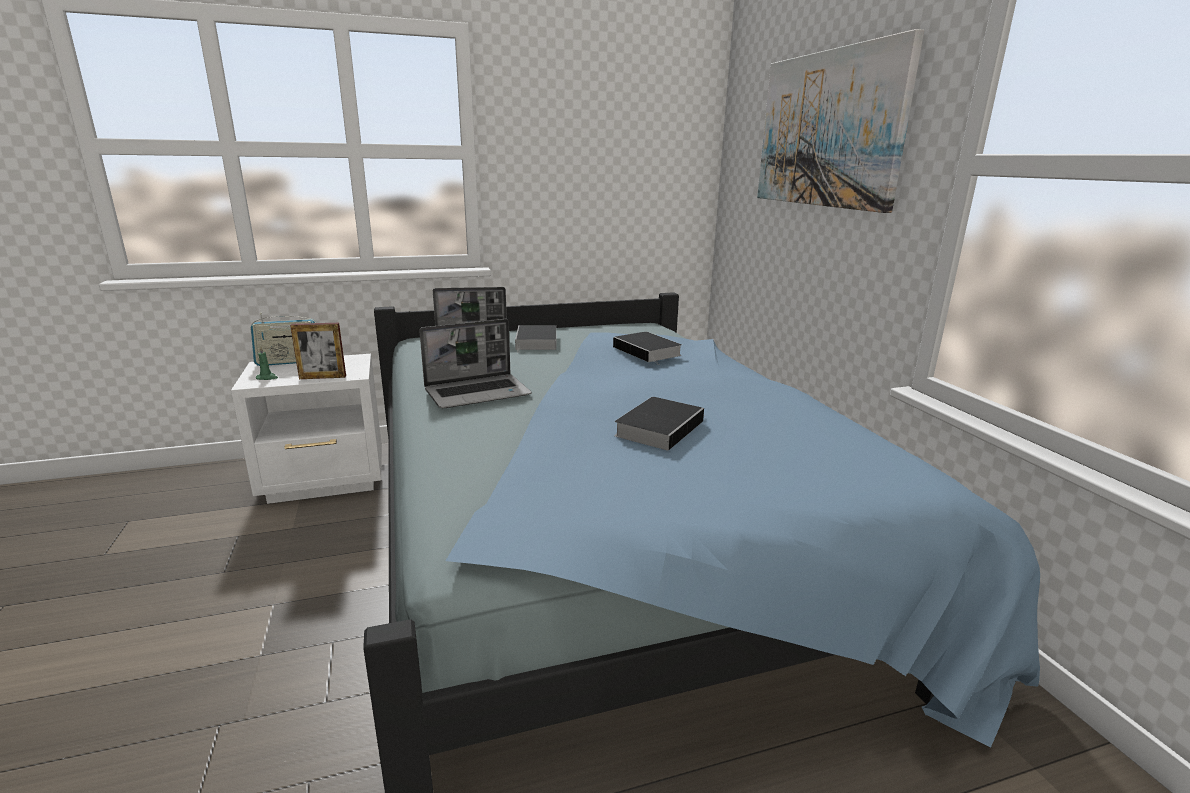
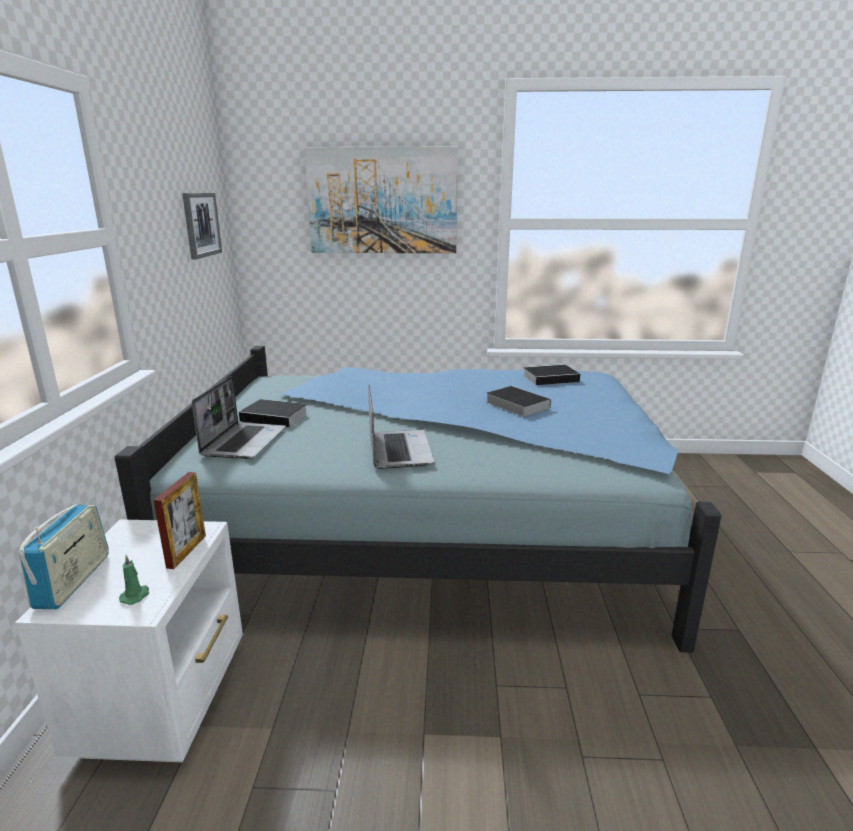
camera: 70 degrees left, 0 degrees up
book [613,332,682,365] -> book moved to [524,365,587,385]
none -> picture [182,193,222,259]

